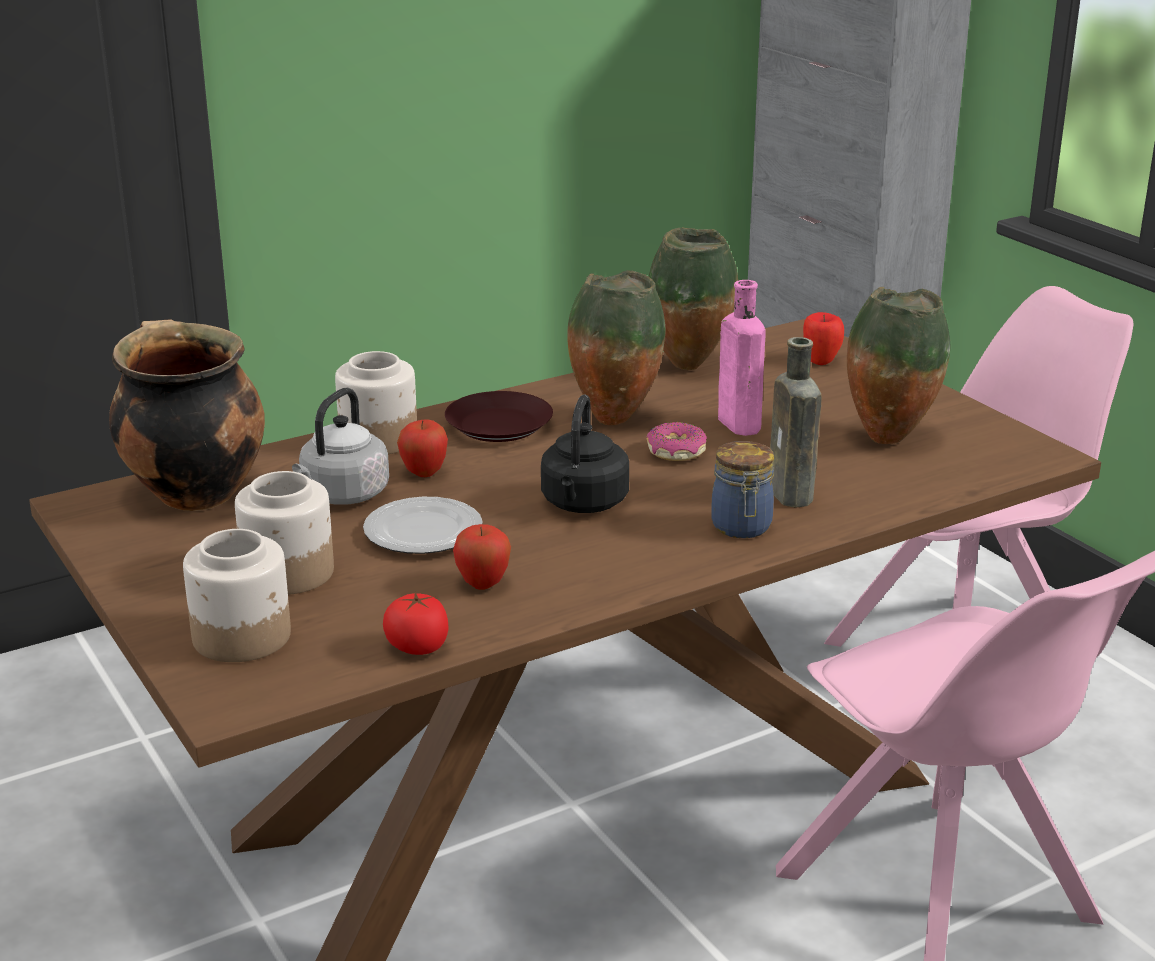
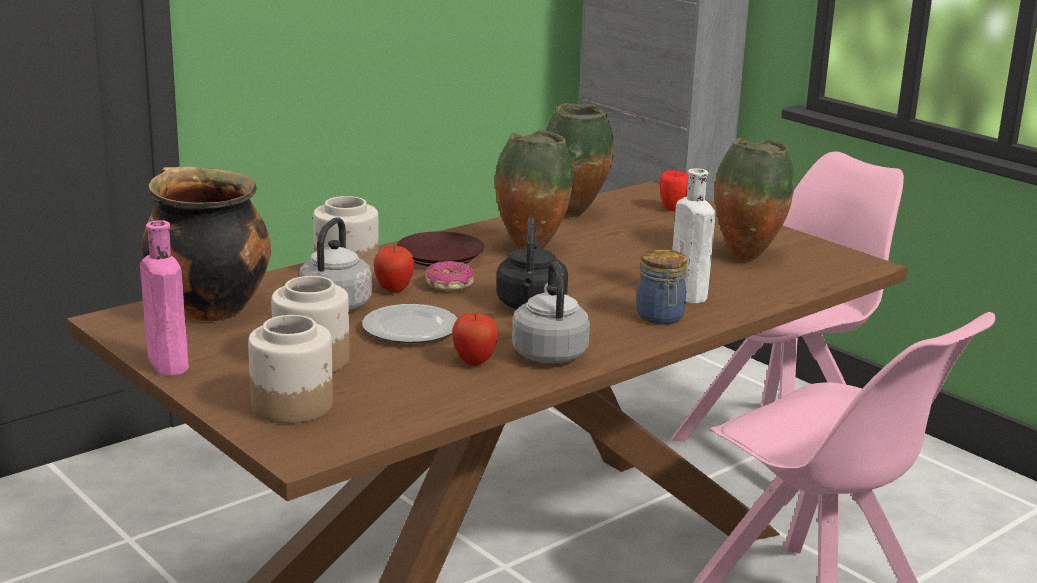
camera: 10 degrees left, 5 degrees down
tomato [383,592,449,655] -> none
donut [647,422,707,461] -> donut moved to [425,261,474,291]
pink bottle [718,280,766,436] -> pink bottle moved to [140,220,189,376]
brown bottle [770,337,822,508] -> white bottle [672,169,715,303]
none -> grey kettle [512,261,590,363]

